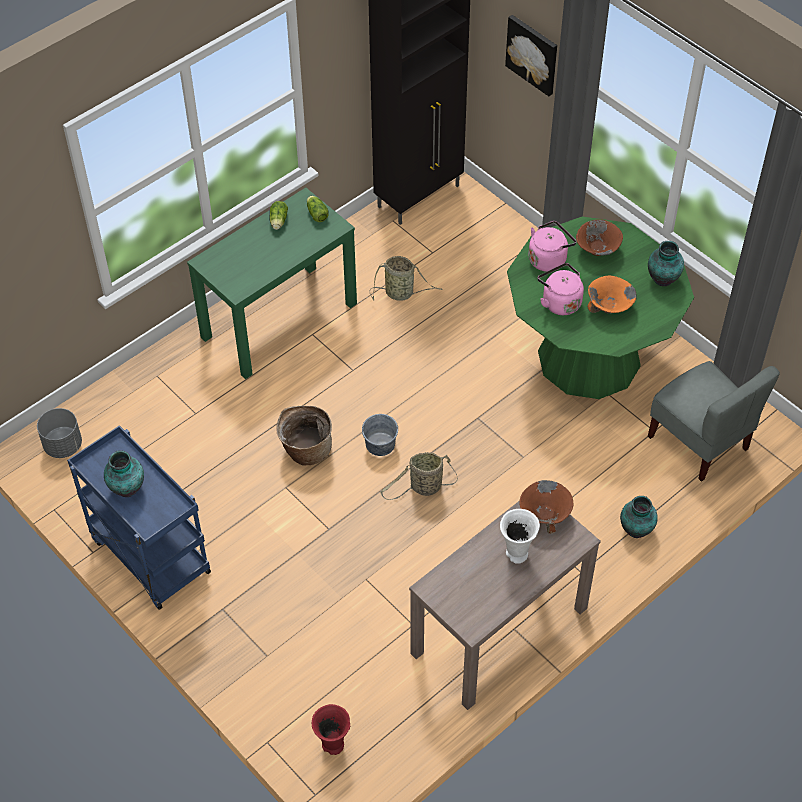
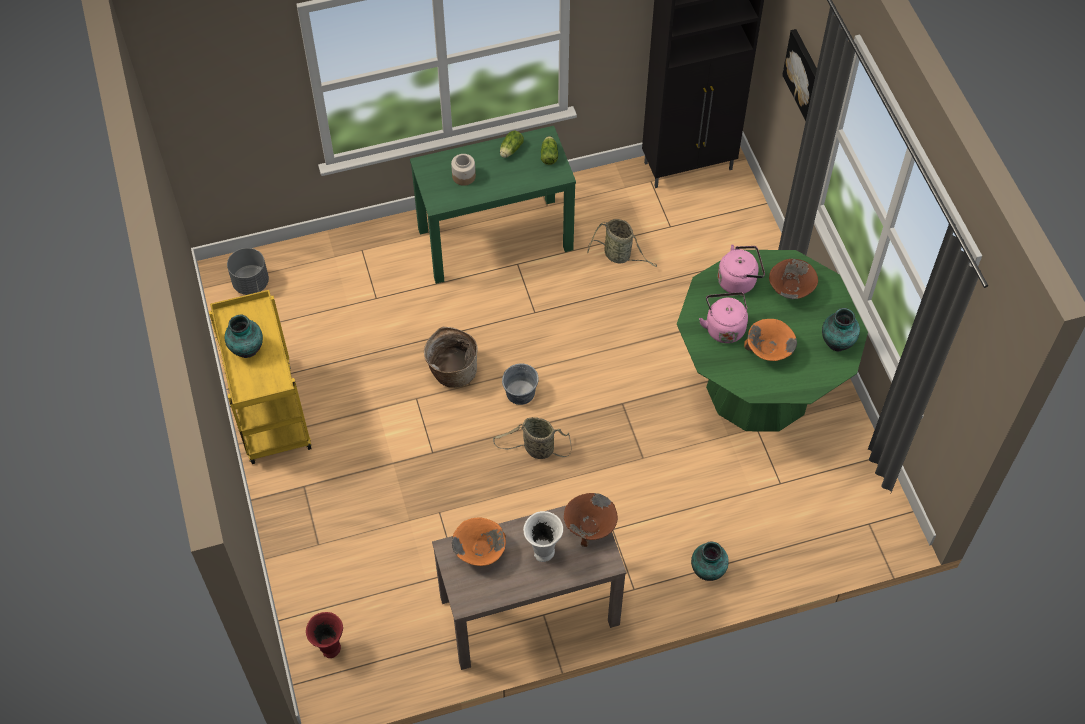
camera: 25 degrees right, 5 degrees up
blue cart [67,425,211,610] -> yellow cart [209,290,312,464]
grey chair [648,361,780,482] -> none
none -> jar [451,154,476,186]
none -> orange bowl [452,517,506,566]

